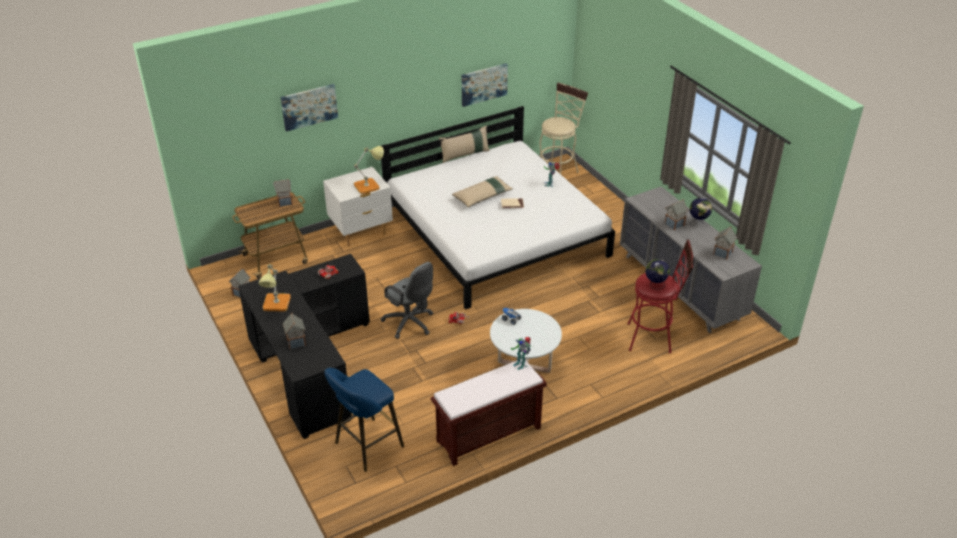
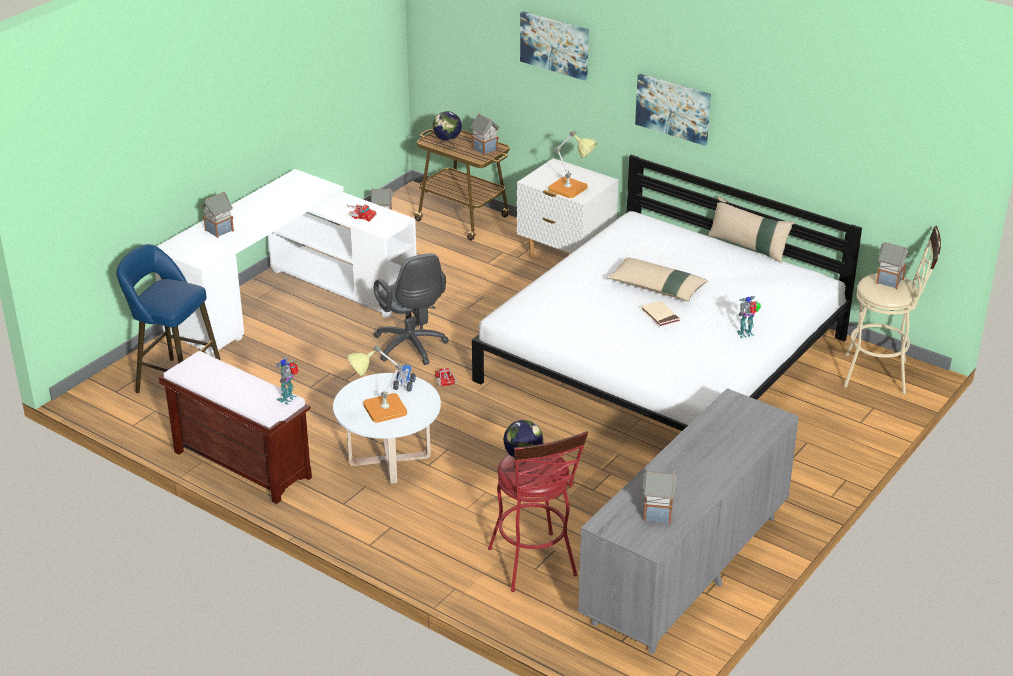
camera: 65 degrees right, 5 degrees down
black desk [238,254,370,439] -> white desk [155,169,417,357]
table lamp [259,264,291,311] -> table lamp moved to [346,345,407,423]
grey office chair [381,262,433,339] -> grey office chair turned 45 degrees counterclockwise [374,254,449,365]
picture [462,63,508,107] -> picture moved to [635,74,711,146]
toy house [664,199,688,230] -> toy house moved to [876,241,909,289]
globe [689,198,712,226] -> globe moved to [432,111,462,148]

